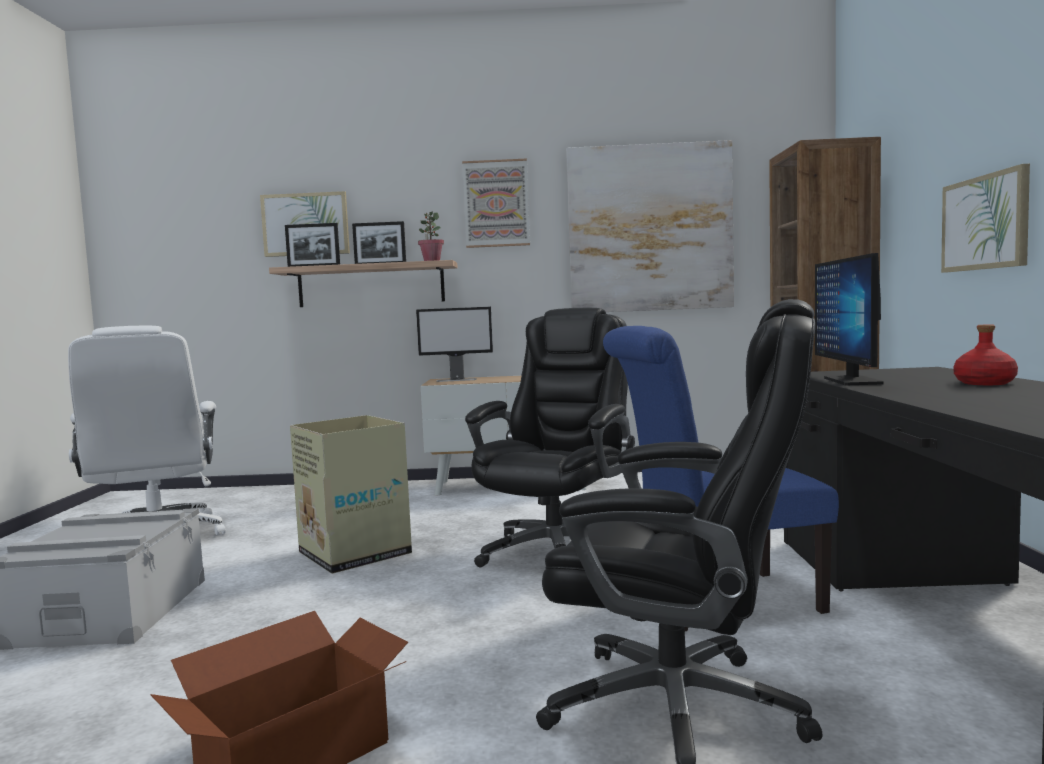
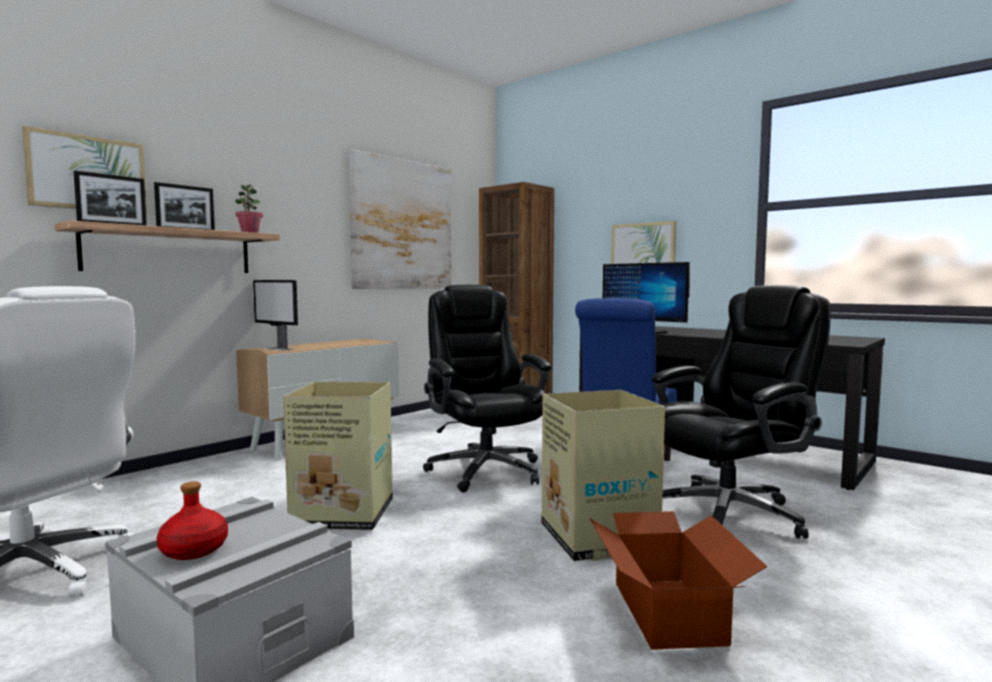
camera: 50 degrees left, 0 degrees up
monitor [416,307,493,382] -> monitor turned 90 degrees clockwise [253,280,298,351]
picture [462,158,530,248] -> none
red bottle [953,324,1018,385] -> red bottle moved to [156,481,228,560]
none -> cardboard box [542,390,665,561]

